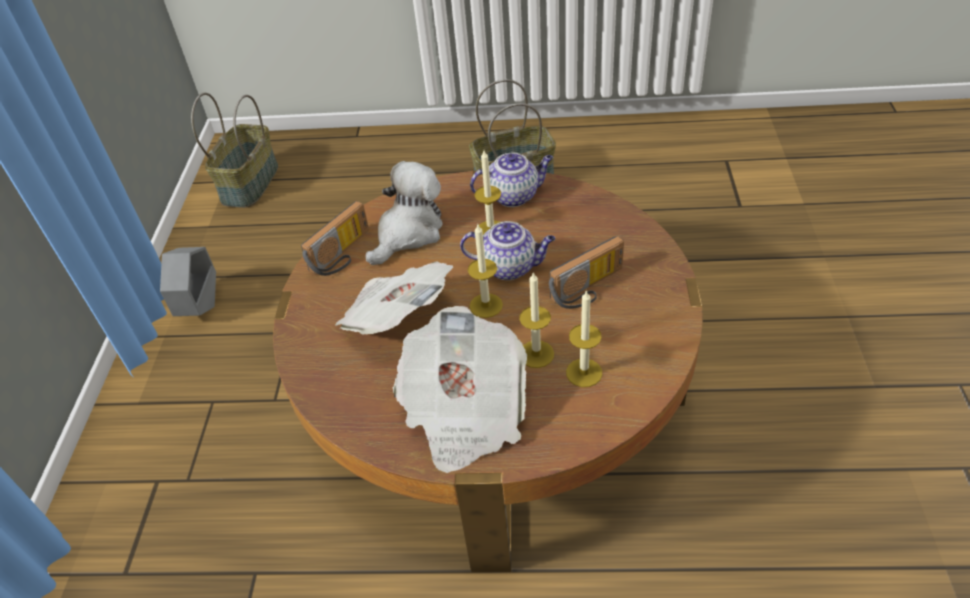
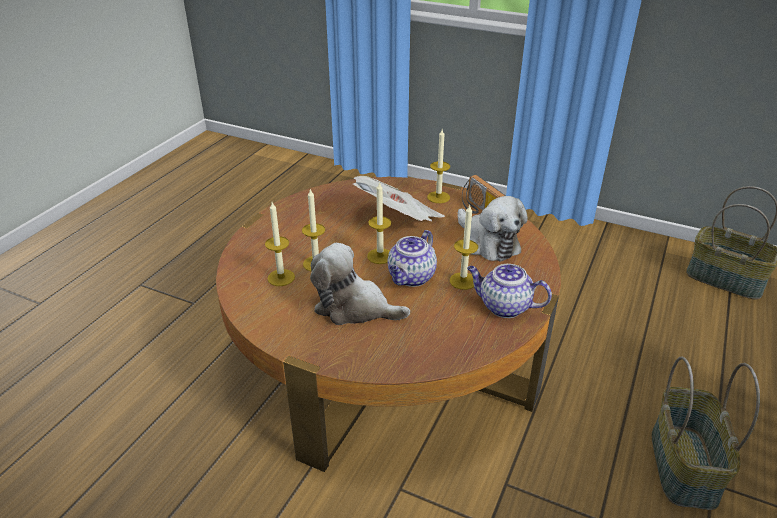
camera: 110 degrees right, 10 degrees down
grey planter [160,247,216,316] -> none
newspaper [393,306,527,473] -> none
teapot [470,153,553,207] -> teapot turned 105 degrees clockwise [467,264,552,318]
radio [549,236,624,309] -> plush toy [310,243,410,325]
none -> candle [427,130,450,203]

